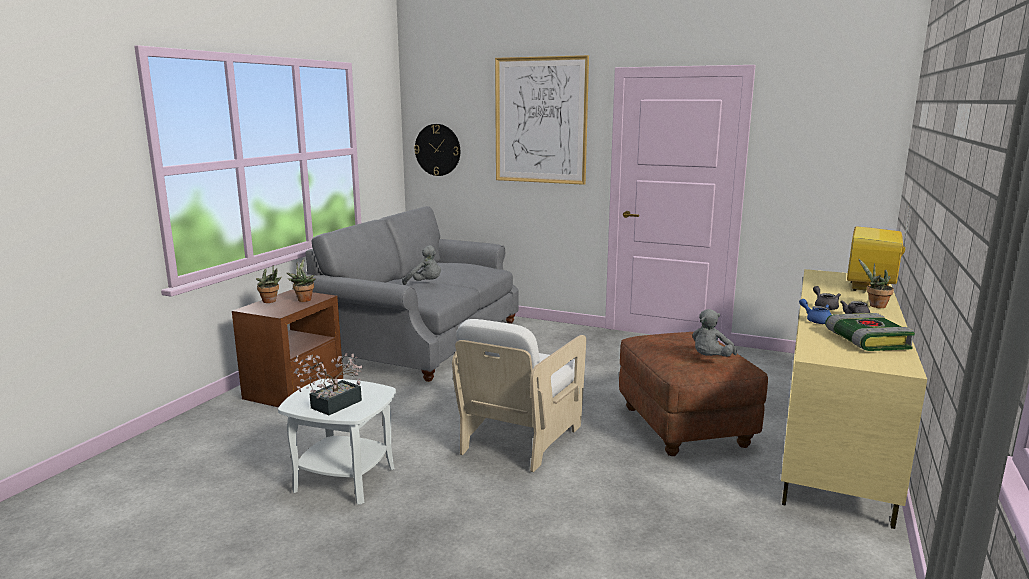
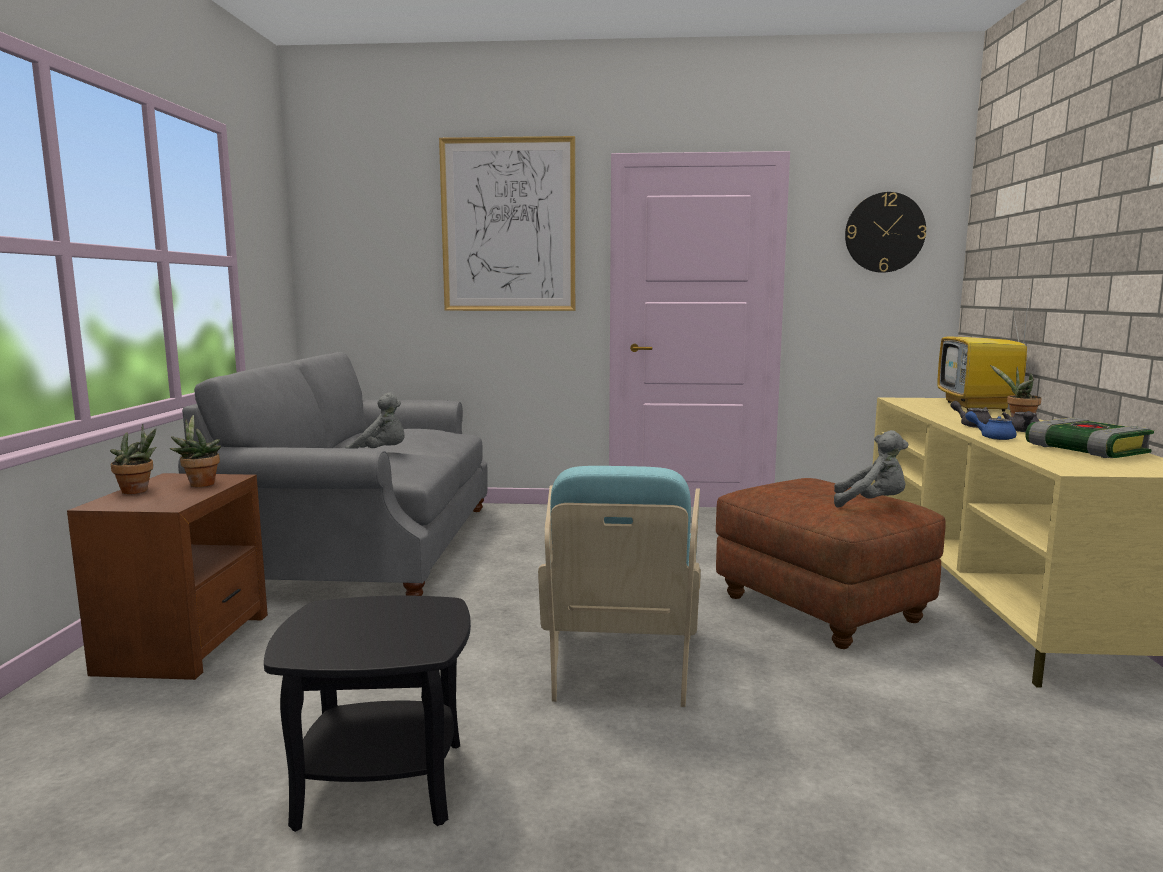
camera: 20 degrees left, 5 degrees down
white side table [278,379,396,505] -> black side table [264,595,471,832]
potted plant [294,353,362,415] -> none
wall clock [414,124,460,176] -> wall clock moved to [845,192,926,273]
white armchair [452,319,586,472] -> turquoise armchair [538,466,701,707]
grey plush toy [692,309,737,357] -> grey plush toy turned 90 degrees counterclockwise [834,430,909,507]

